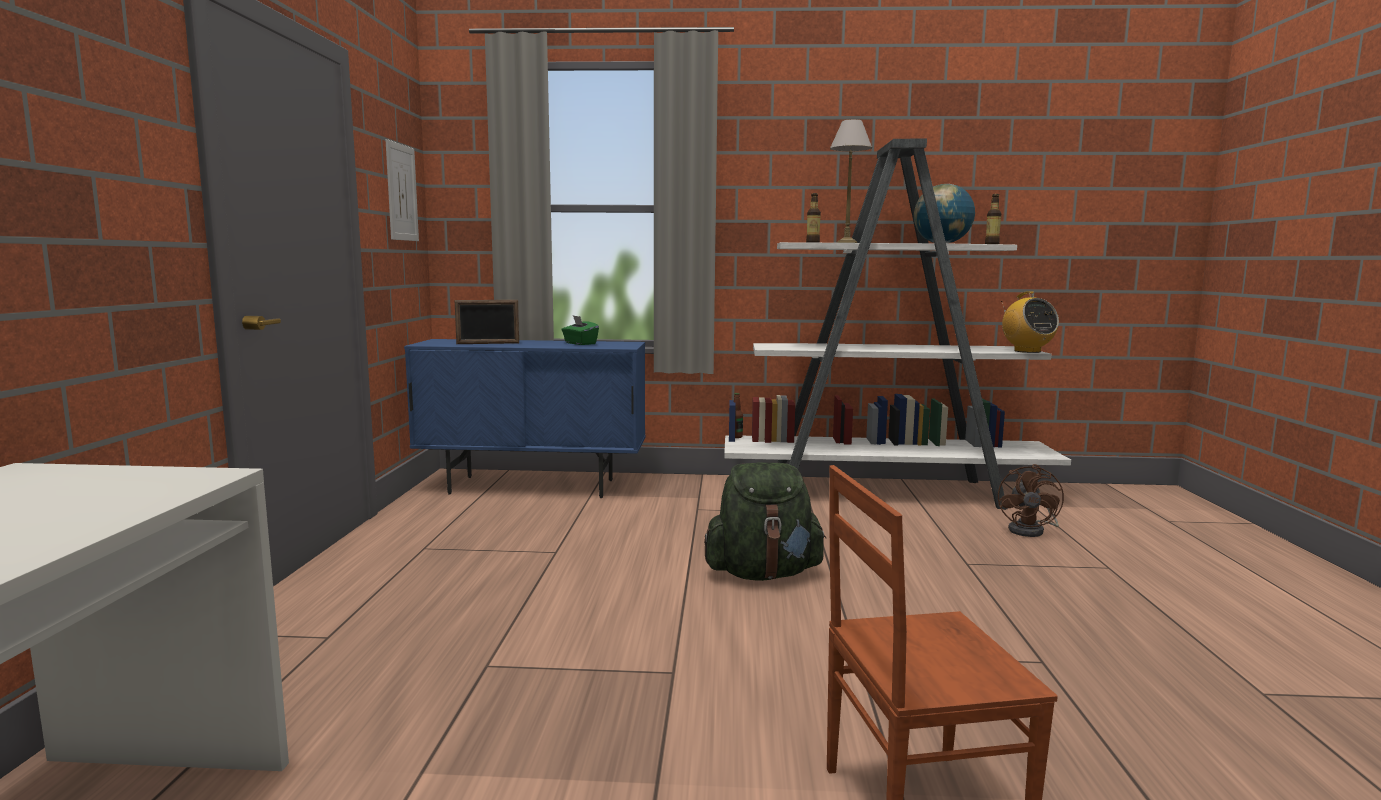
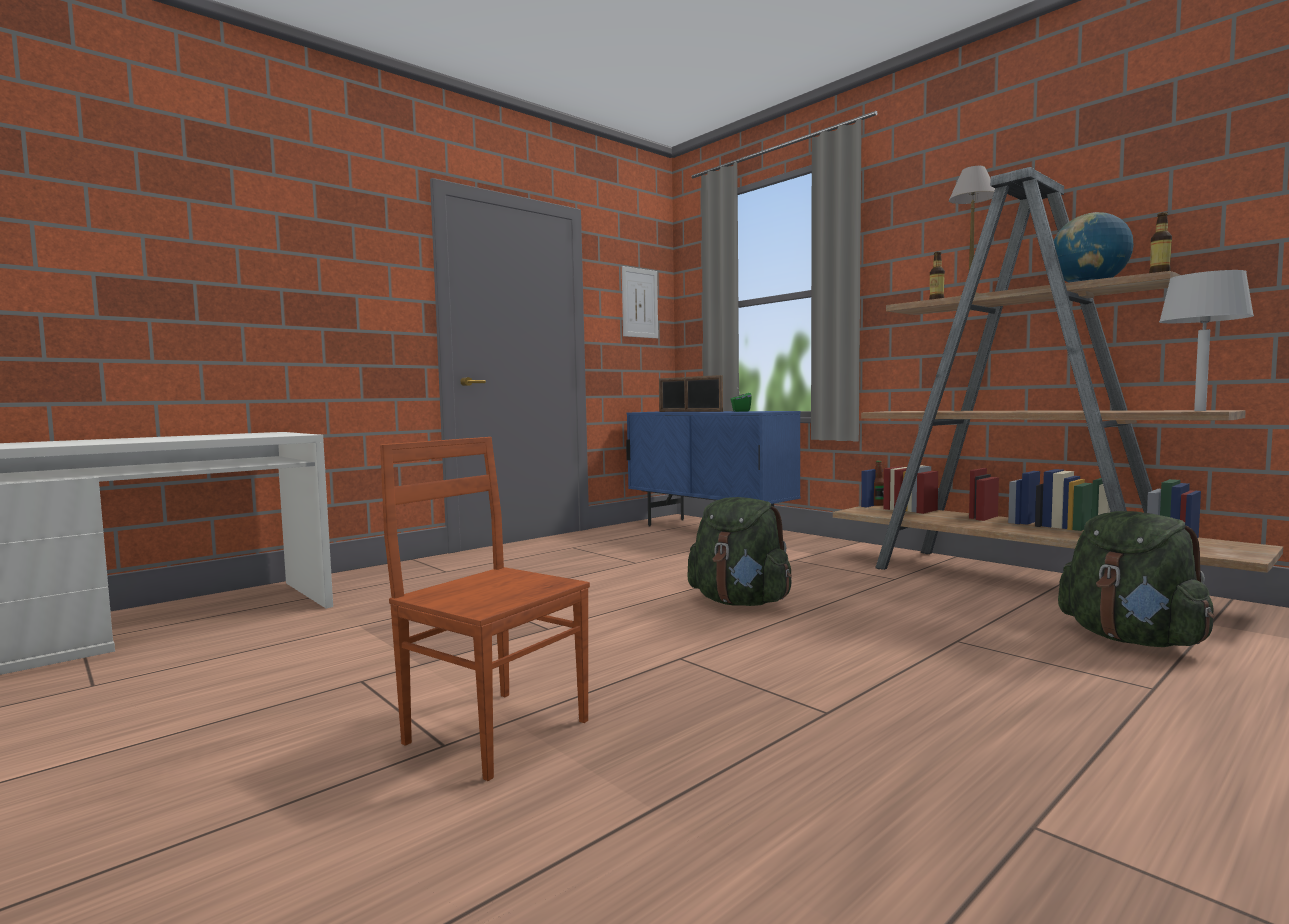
camera: 45 degrees right, 5 degrees down
white bookcase [724,139,1071,510] -> brown bookcase [833,167,1283,573]
brown fan [998,464,1064,537] -> green backpack [1058,511,1215,647]
radio [1001,291,1059,353] -> grey table lamp [1159,270,1254,411]
none -> picture frame [684,375,723,412]

